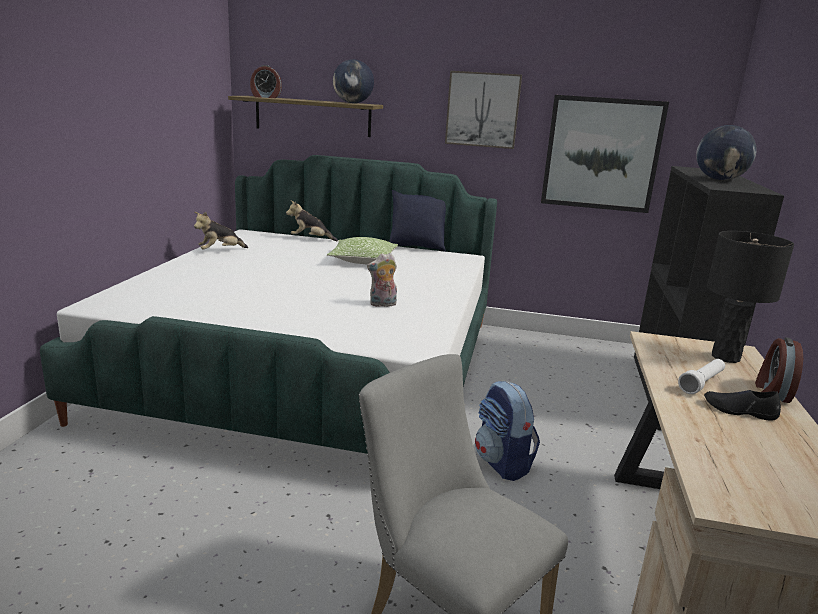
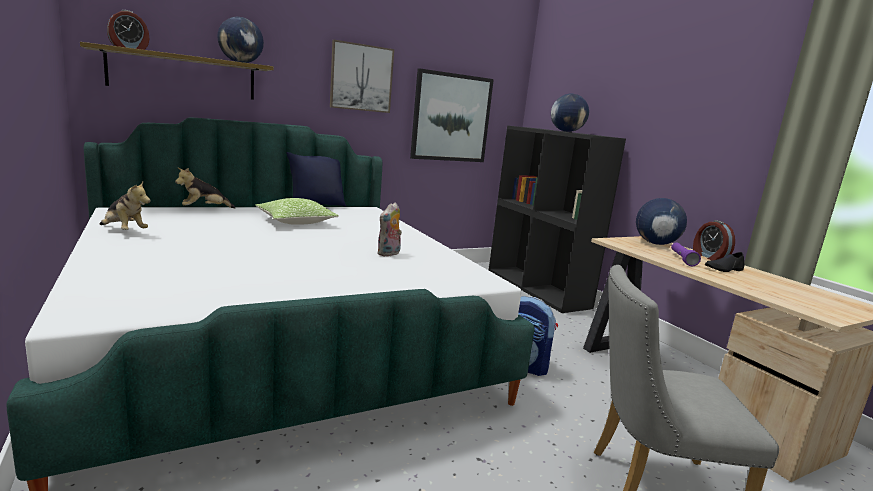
camera: 40 degrees left, 5 degrees down
plush toy [194,212,248,249] -> plush toy turned 75 degrees counterclockwise [100,182,151,230]
white flashlight [678,359,725,394] -> purple flashlight [671,243,701,266]
black table lamp [707,231,794,363] -> globe [636,198,687,245]

